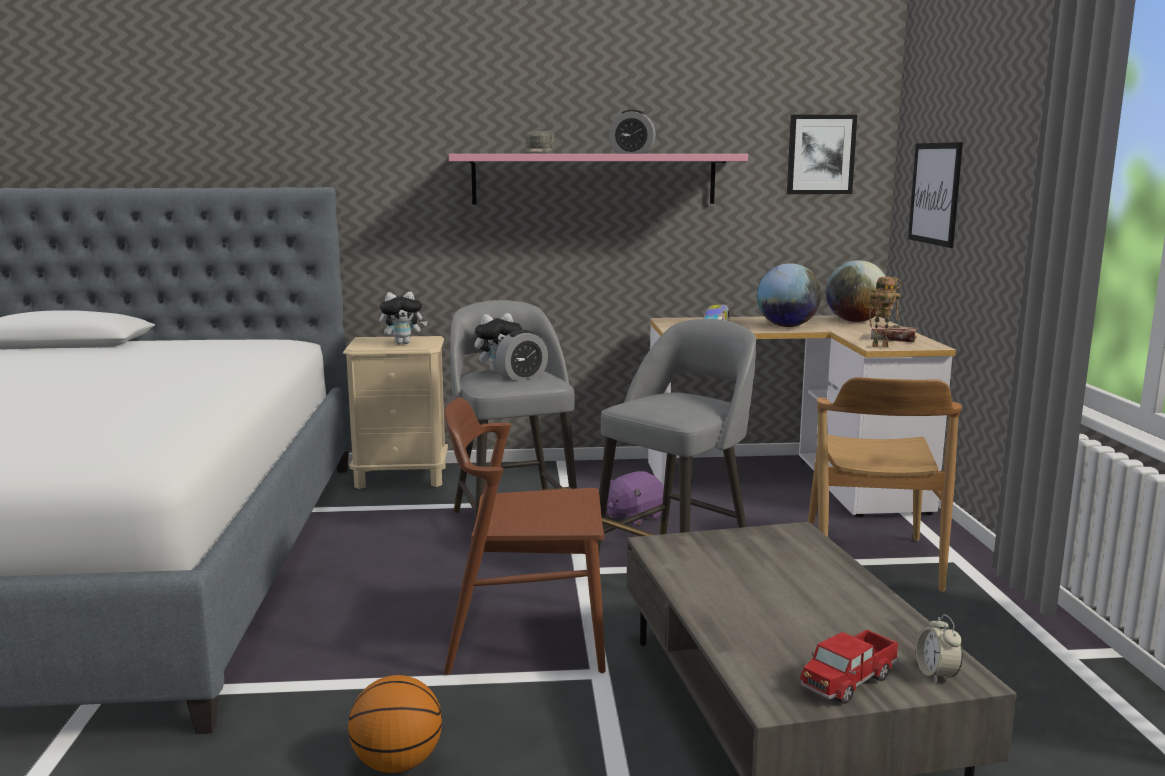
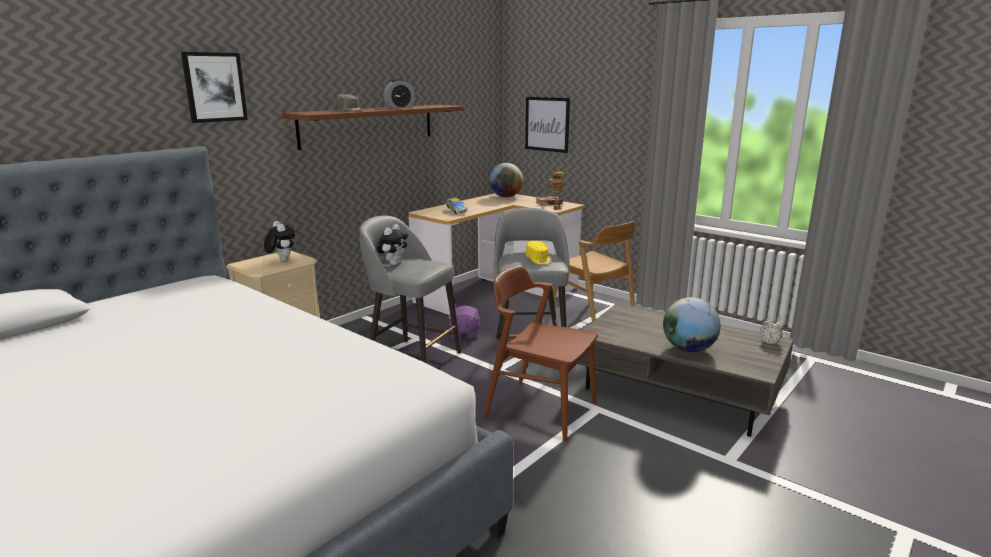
camera: 45 degrees left, 5 degrees up
basketball [348,675,442,773] -> none
plush toy [380,292,428,344] -> plush toy turned 60 degrees counterclockwise [264,221,295,261]
brown chair [444,397,606,675] -> brown chair turned 75 degrees clockwise [483,265,598,442]
pink shelf [449,154,748,205] -> brown shelf [282,105,464,150]
alarm clock [495,330,548,381] -> none
globe [757,263,822,327] -> globe moved to [663,297,721,352]
picture [787,115,857,194] -> picture moved to [181,52,248,123]
toy truck [800,630,899,704] -> none
none -> yellow cap [525,241,550,264]

